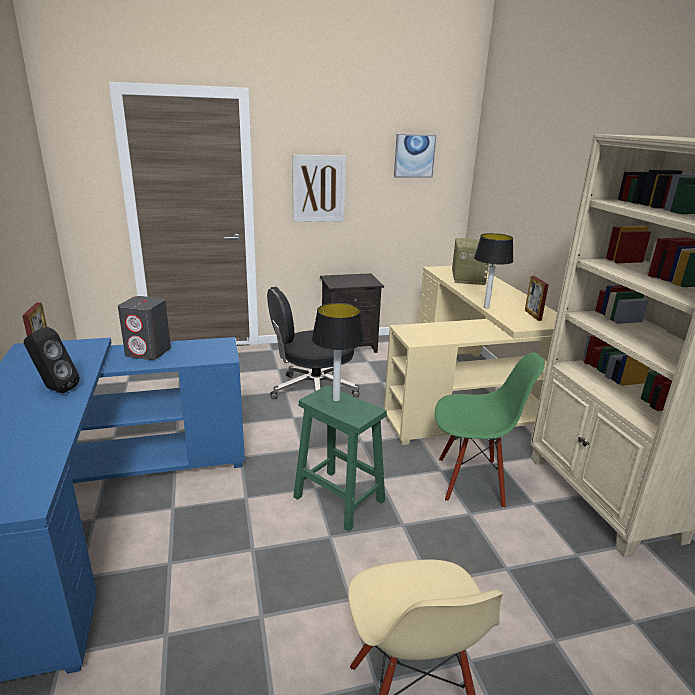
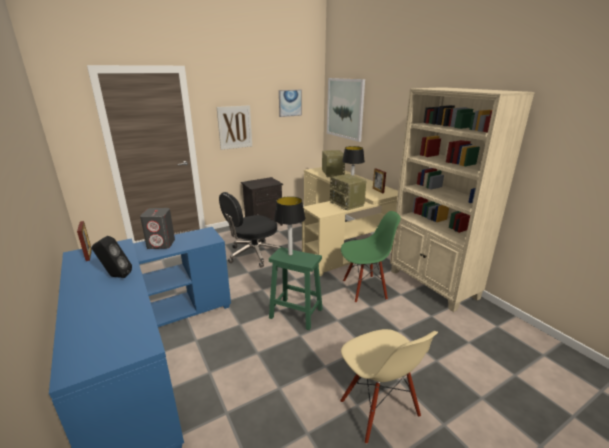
camera: 15 degrees left, 0 degrees up
none -> picture [327,78,365,142]
none -> radio [330,174,366,210]

